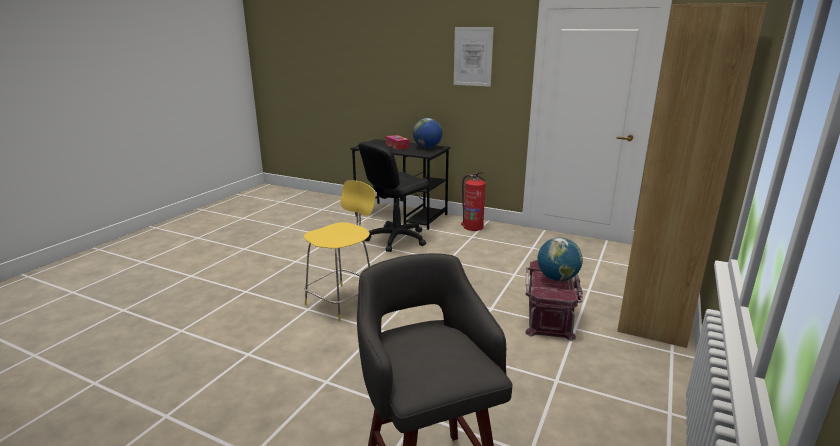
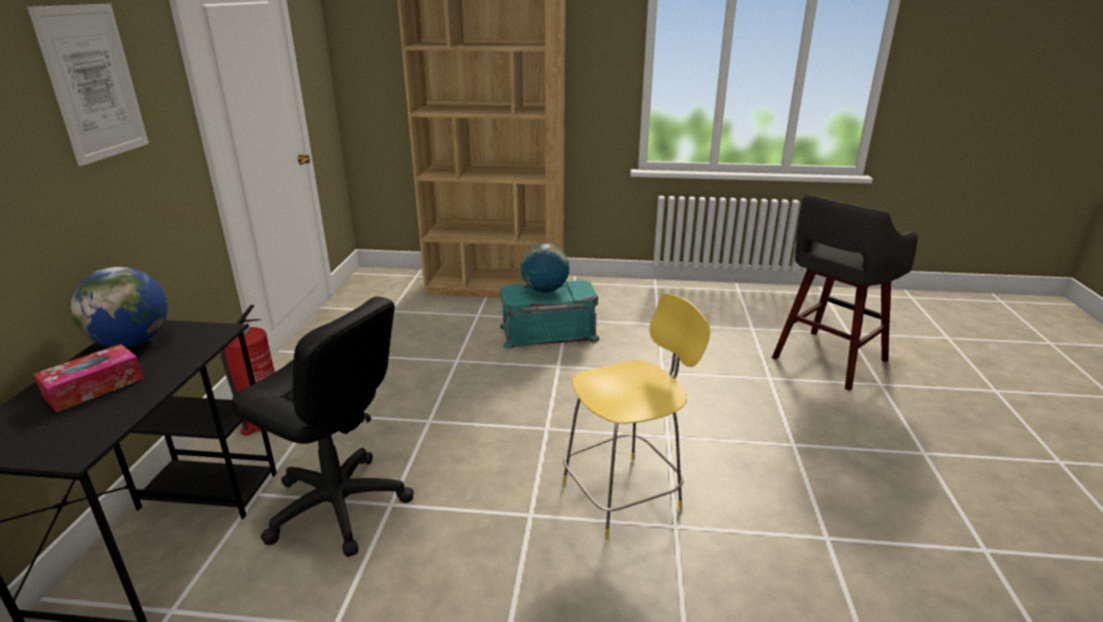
camera: 110 degrees left, 5 degrees up
yellow chair [304,180,376,322] -> yellow chair turned 135 degrees clockwise [562,293,710,540]
red storage box [525,260,583,341] -> turquoise storage box [500,280,600,349]

